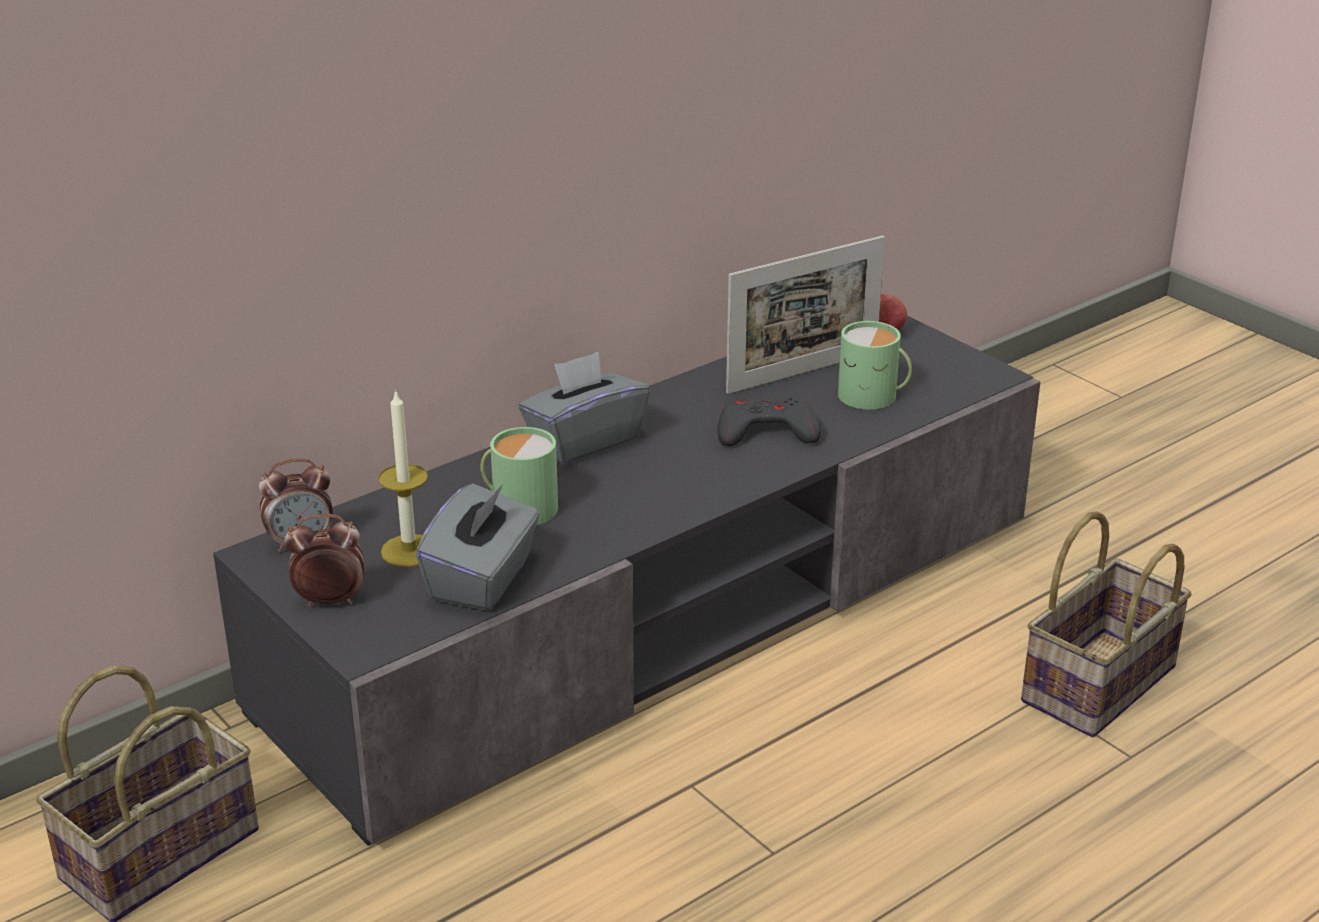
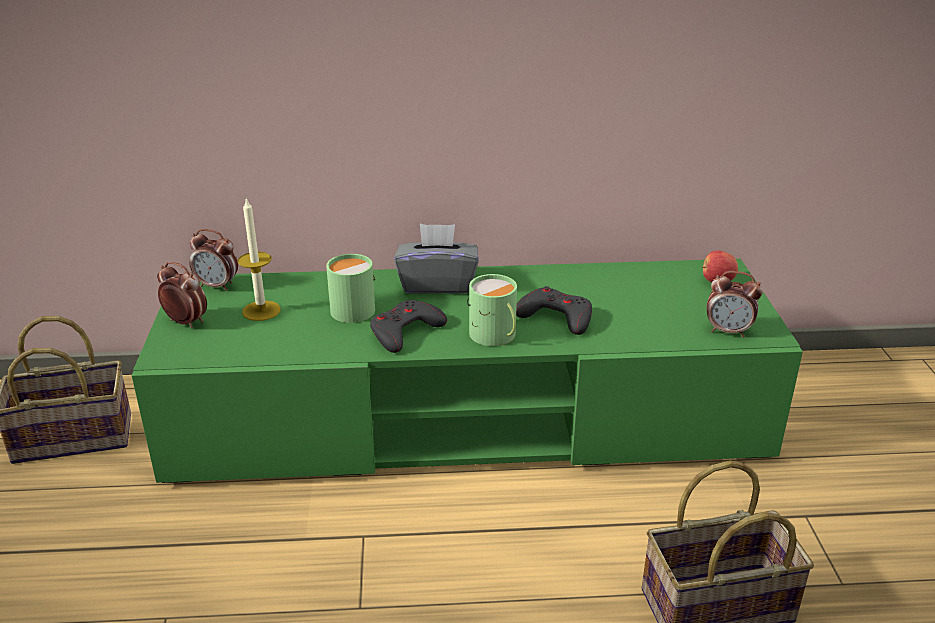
camera: 35 degrees right, 0 degrees up
grey tv stand [213,315,1040,846] -> green tv stand [132,259,803,483]
grey tissue box [416,483,540,611] -> none
picture frame [726,236,885,394] -> none
green mug [838,321,912,410] -> green mug moved to [467,274,517,346]
none -> grey game controller [370,300,447,353]
none -> alarm clock [707,271,763,337]

